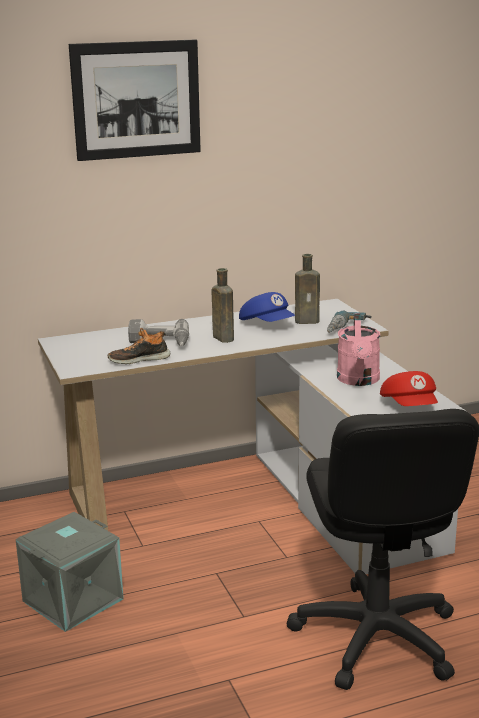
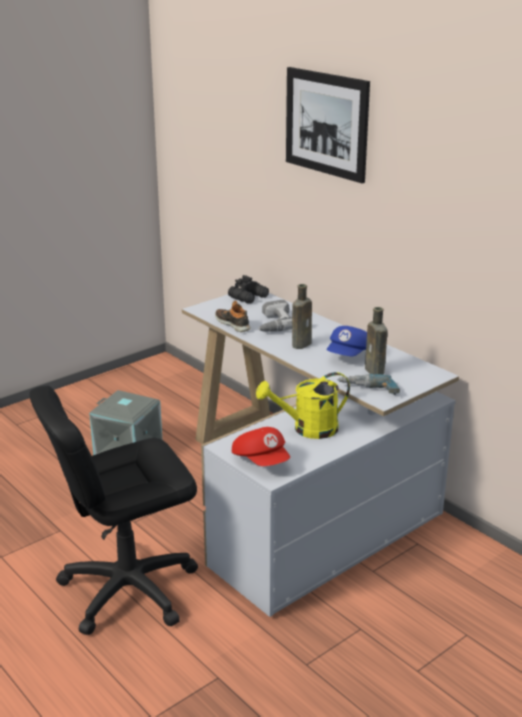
camera: 70 degrees right, 5 degrees up
pink watering can [337,313,381,386] -> yellow watering can [256,372,350,439]
red cap [380,371,438,406] -> red cap turned 90 degrees counterclockwise [232,427,290,466]
none -> black binoculars [228,275,269,304]

